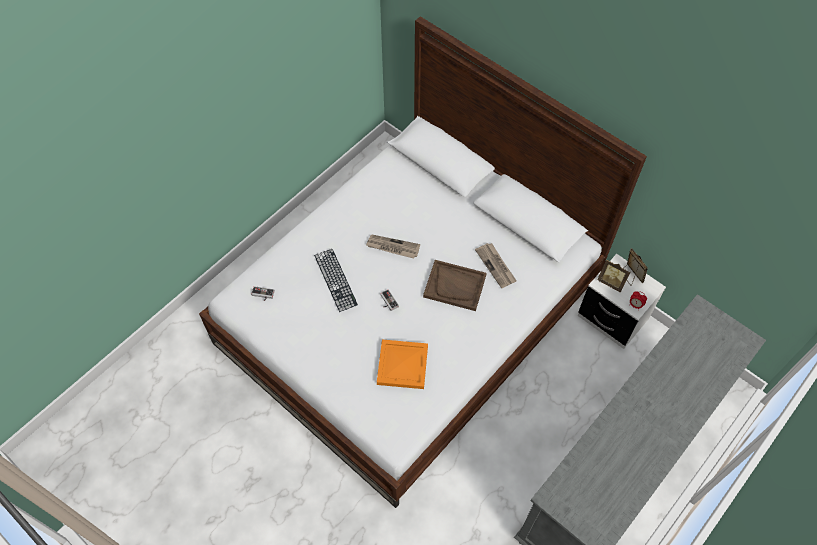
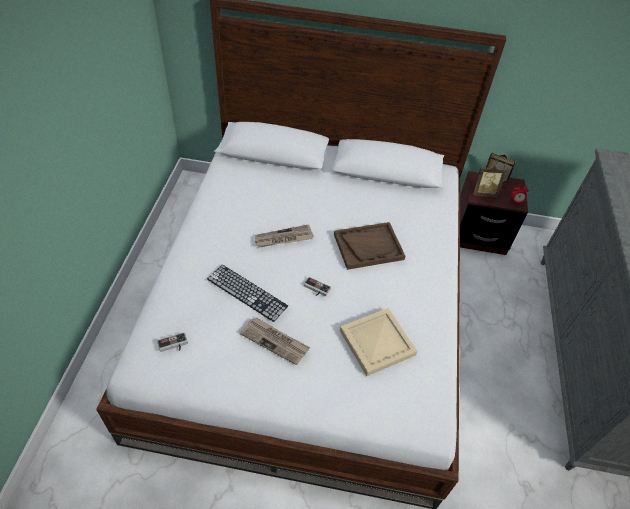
camera: 35 degrees left, 10 degrees down
orange tray [377,340,428,389] -> beige tray [340,308,417,376]
newspaper [475,243,517,288] -> newspaper moved to [240,317,310,365]
white nightstand [578,254,666,349] -> brown nightstand [460,171,528,255]

